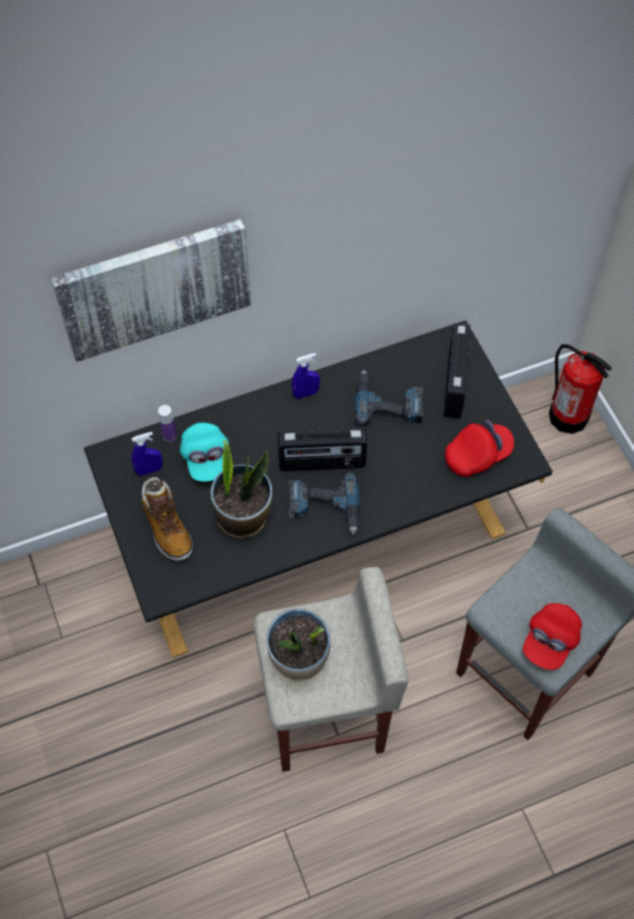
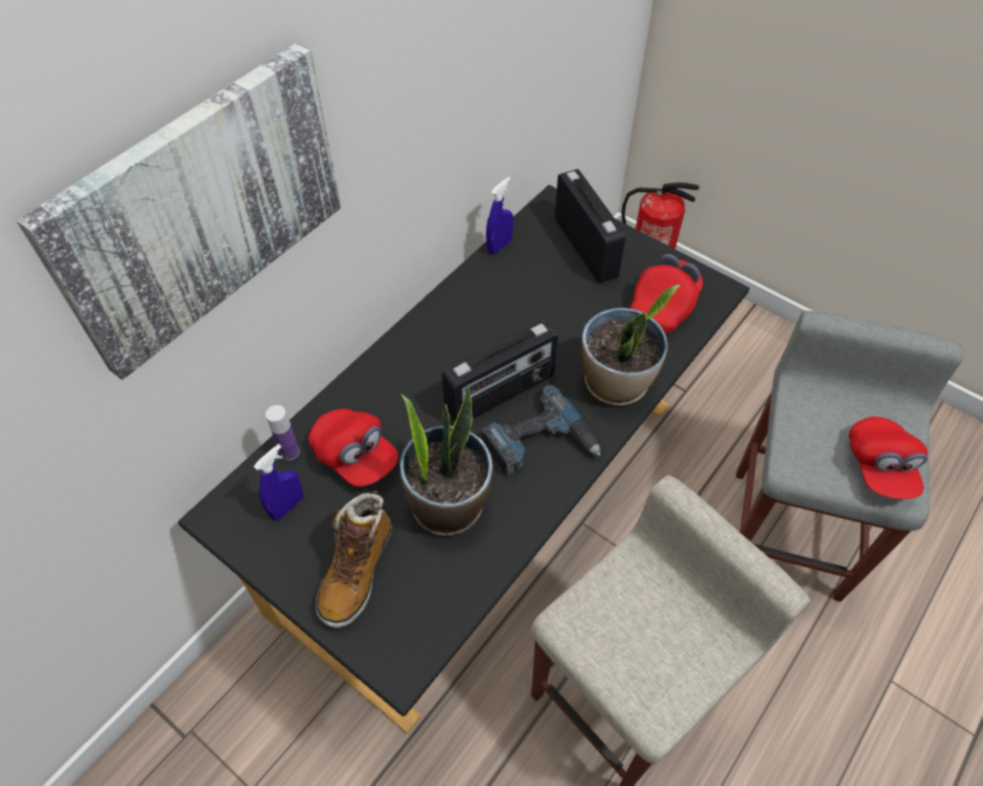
camera: 30 degrees left, 5 degrees down
boot [140,476,193,561] -> boot turned 75 degrees clockwise [316,491,392,628]
turquoise cap [180,423,229,481] -> red cap [309,409,398,487]
potted plant [266,609,330,681] -> potted plant moved to [582,285,680,405]
blue spray bottle [292,353,320,399] -> blue spray bottle moved to [486,177,513,254]
power drill [355,370,423,427] -> none

